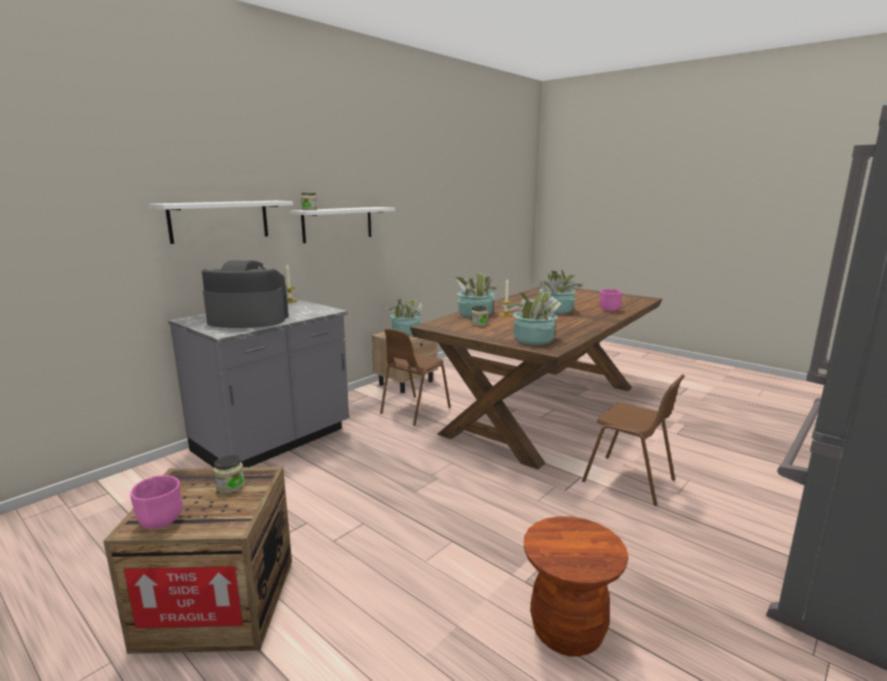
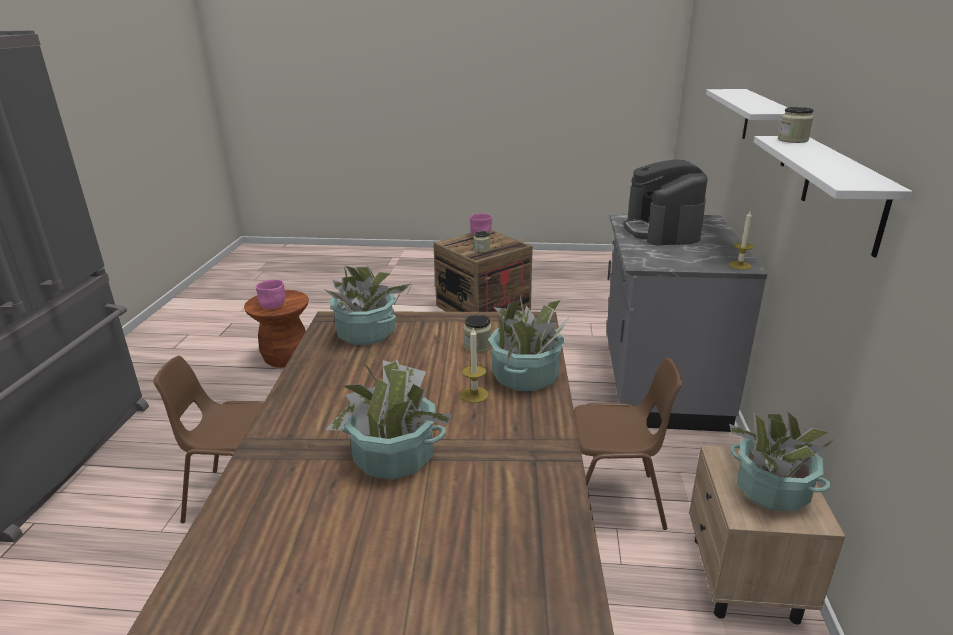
camera: 145 degrees right, 10 degrees up
coffee machine [202,260,289,328] -> coffee machine turned 120 degrees clockwise [623,159,708,246]
brown chair [380,329,451,426] -> brown chair turned 90 degrees clockwise [574,358,682,530]
pink bowl [599,289,622,311] -> pink bowl moved to [256,280,285,309]

